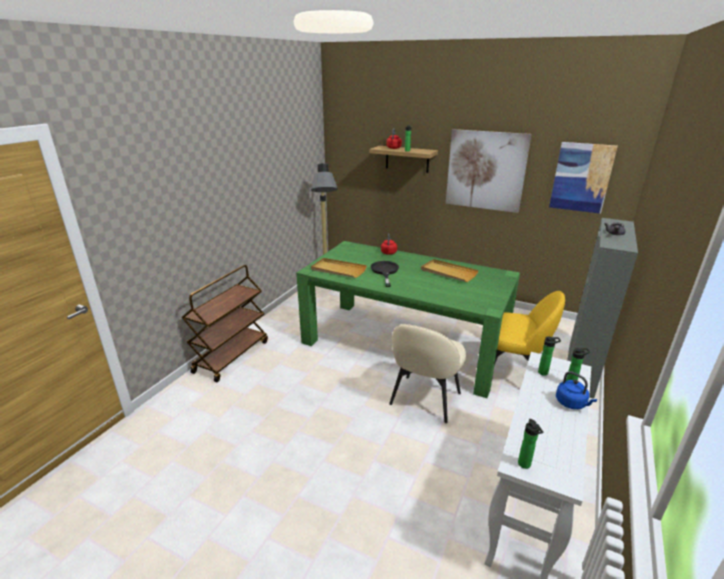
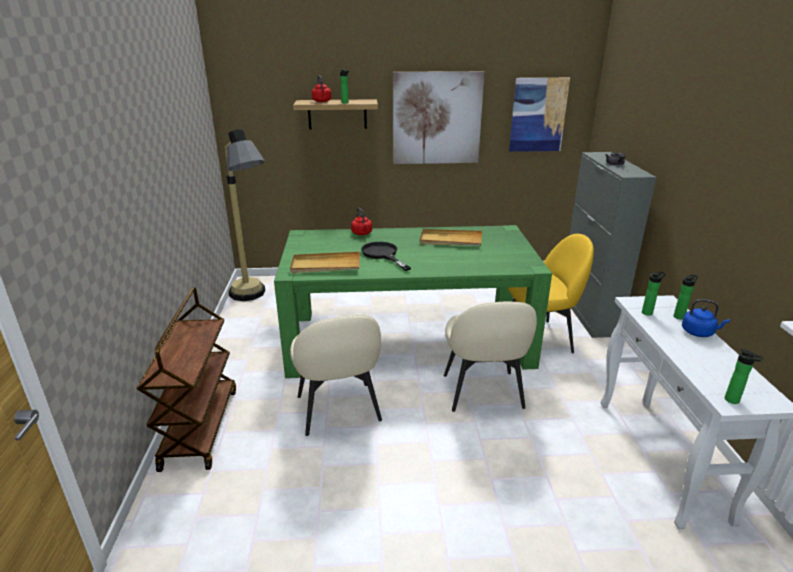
camera: 30 degrees left, 0 degrees up
none -> beige chair [290,315,382,436]

